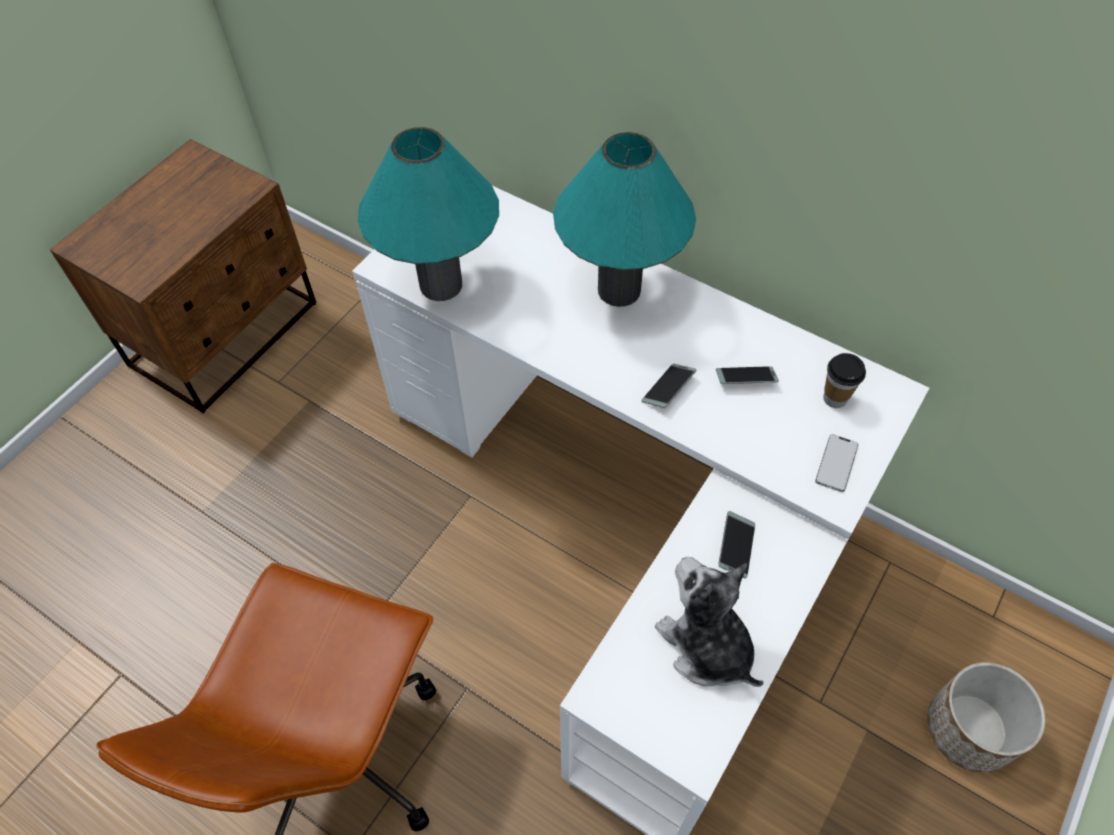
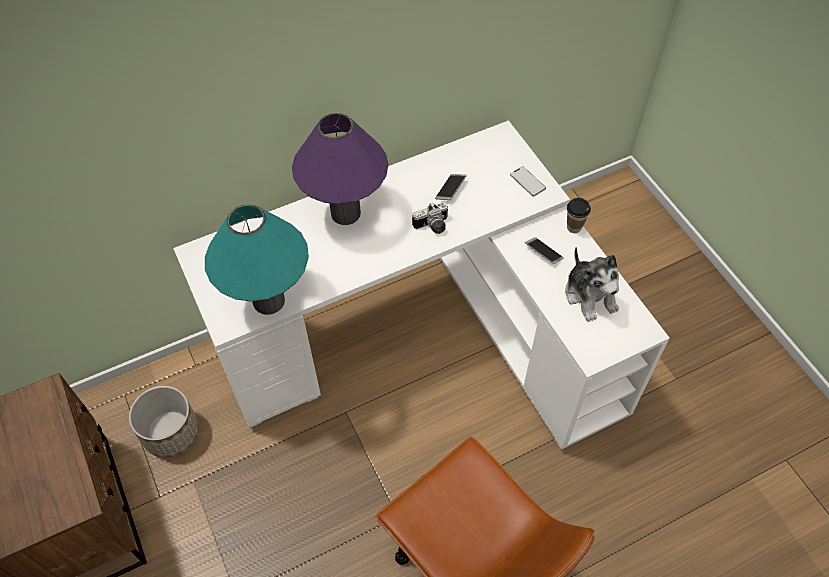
camera: 60 degrees left, 0 degrees up
turquoise table lamp [553,132,696,307] -> purple table lamp [292,113,389,225]
phone [641,364,696,408] -> camera [412,202,448,234]
plush toy [655,557,764,687] -> plush toy turned 105 degrees counterclockwise [565,247,619,322]
cup [823,353,866,408] -> cup moved to [567,198,591,233]
planter [927,662,1046,773] -> planter moved to [129,386,199,458]

